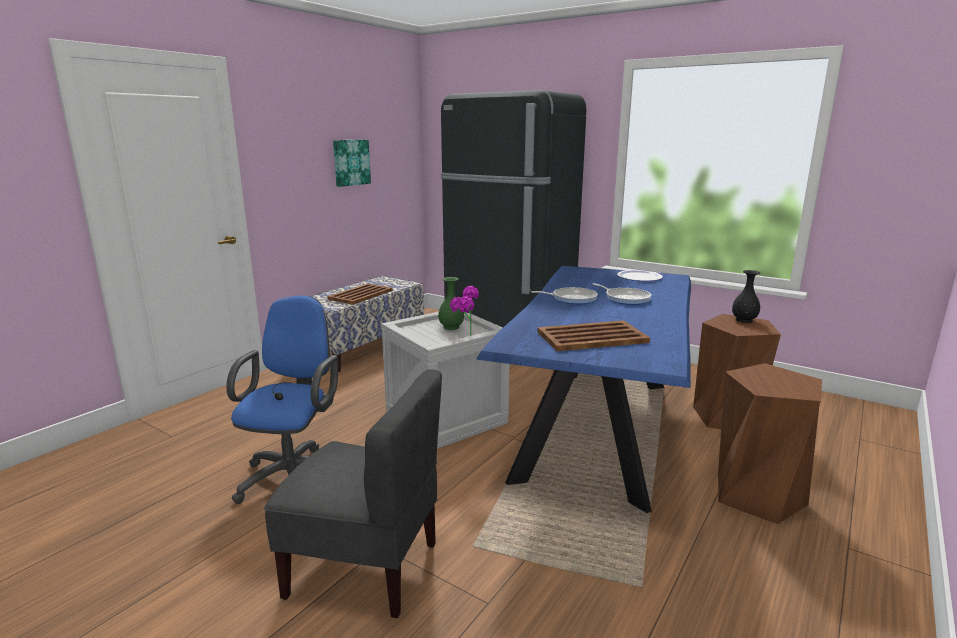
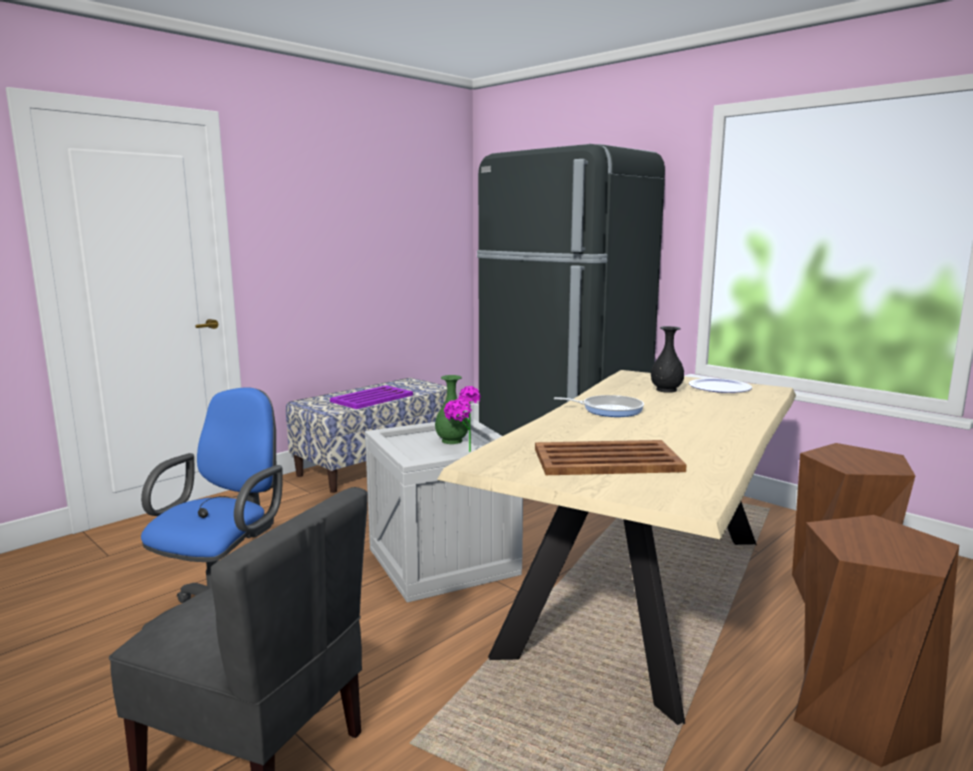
camera: 10 degrees right, 5 degrees down
brown tray [327,284,393,305] -> purple tray [330,385,413,409]
picture [333,140,371,187] -> none
blue dining table [477,266,691,513] -> beige dining table [437,370,796,725]
frying pan [592,283,651,305] -> none
black vase [732,270,760,323] -> black vase moved to [651,326,684,393]

